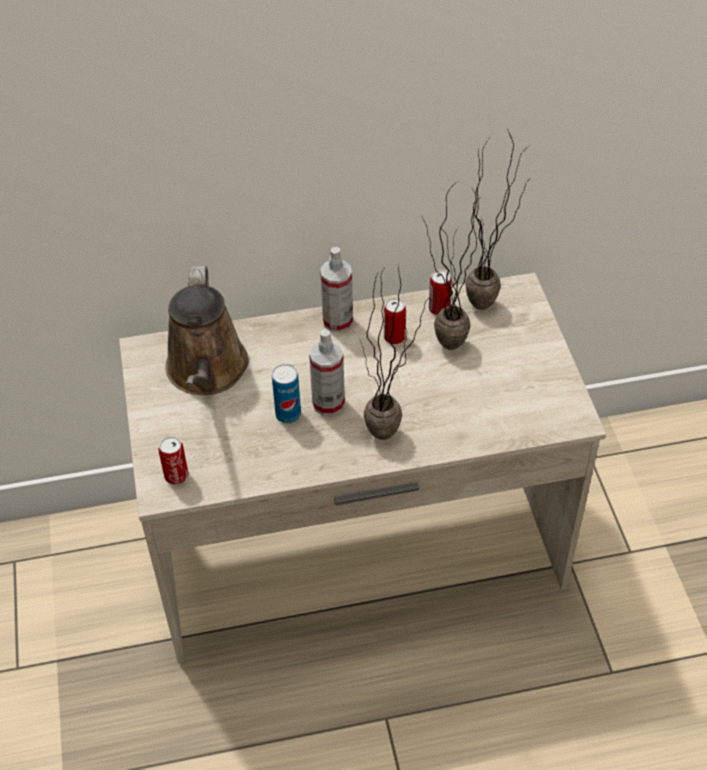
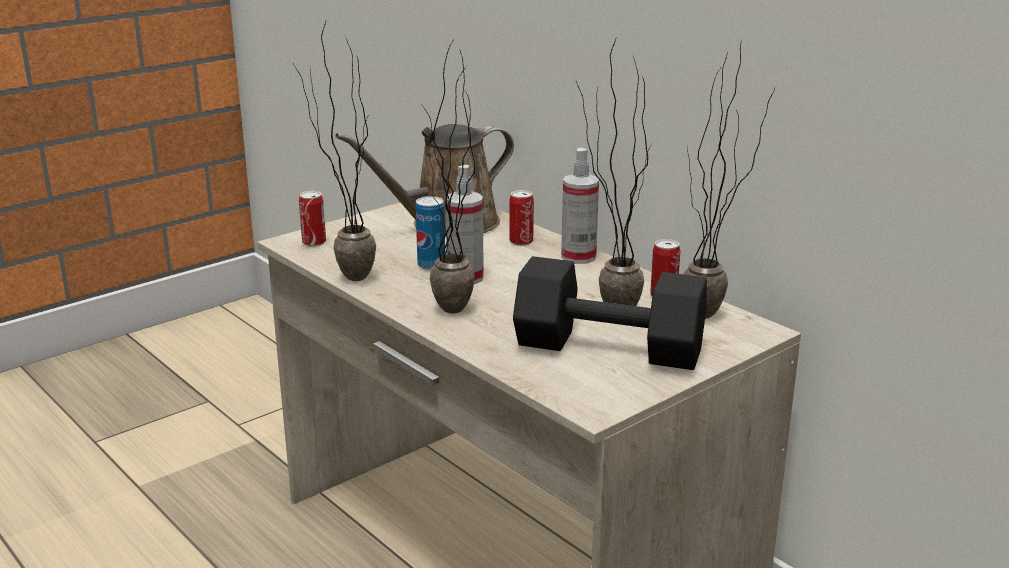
camera: 60 degrees right, 25 degrees down
can [384,298,406,344] -> can moved to [509,190,534,246]
none -> potted plant [294,22,376,281]
none -> black dumbbell [513,256,707,370]

